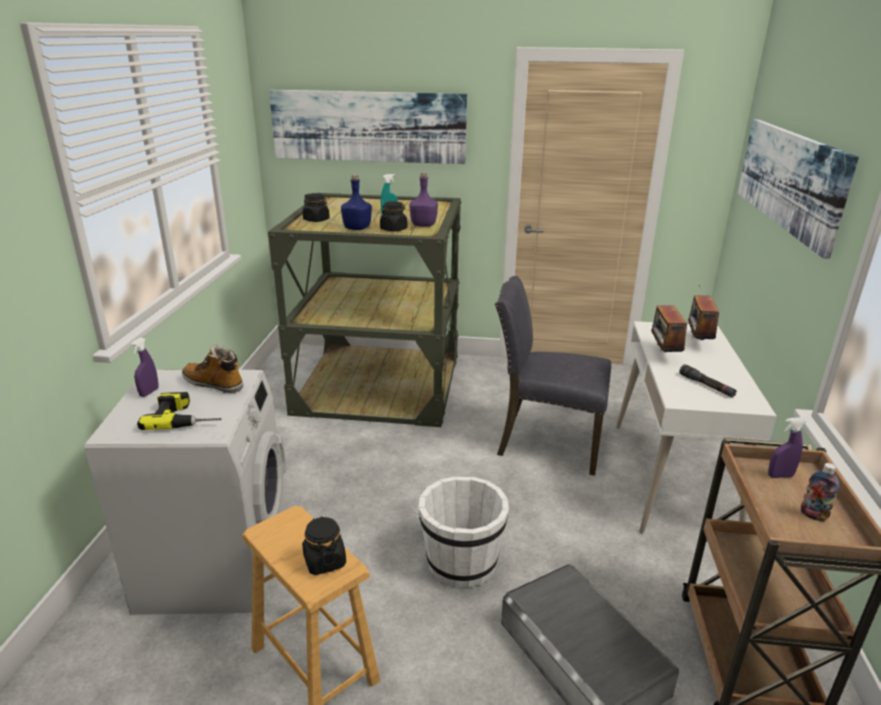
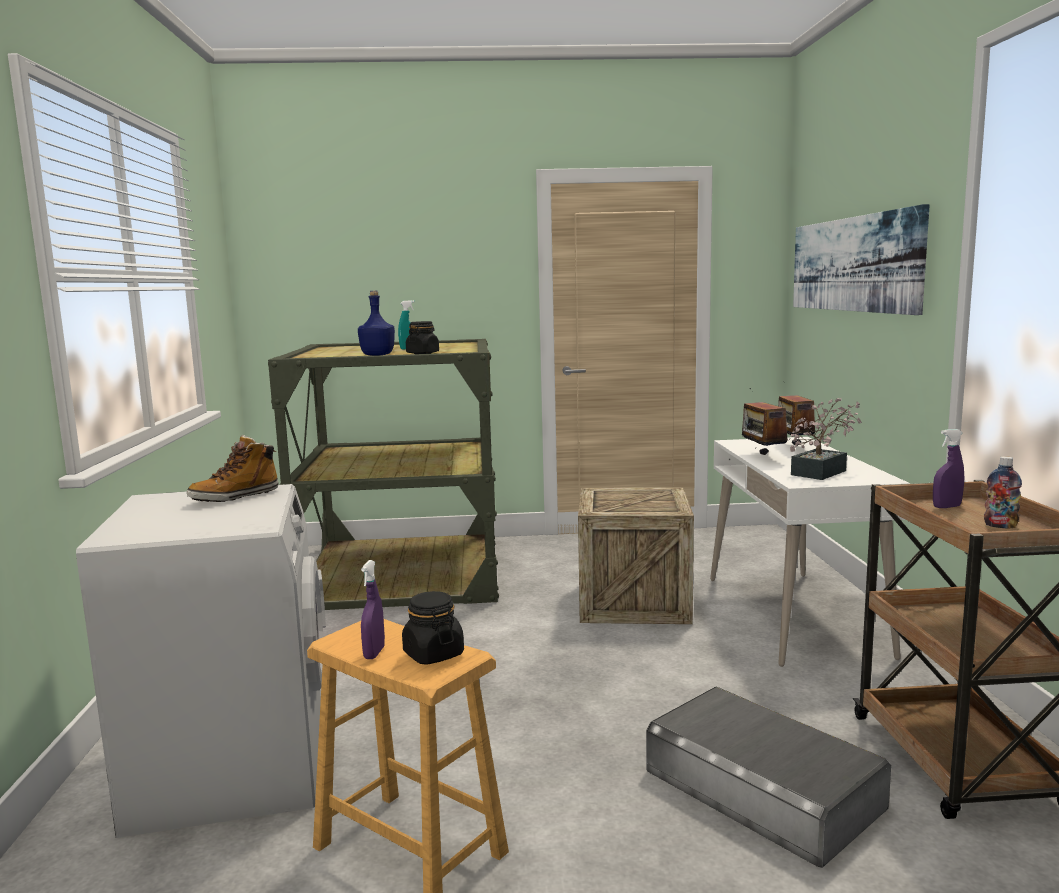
camera: 10 degrees left, 15 degrees down
purple spray bottle [130,338,158,397] -> purple spray bottle moved to [361,560,385,659]
power drill [137,392,221,430] -> none
boot [182,344,243,393] -> boot turned 60 degrees counterclockwise [187,435,279,502]
picture [269,90,467,164] -> none
black jar [302,193,330,222] -> none
purple bottle [410,173,438,227] -> none
white bucket [419,476,509,588] -> none
grey chair [495,276,611,476] -> crate [578,487,694,624]
black flashlight [679,364,737,398] -> potted plant [790,398,862,480]

